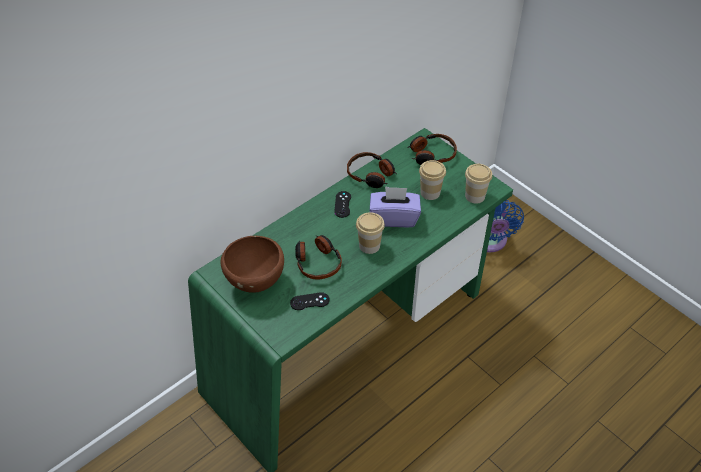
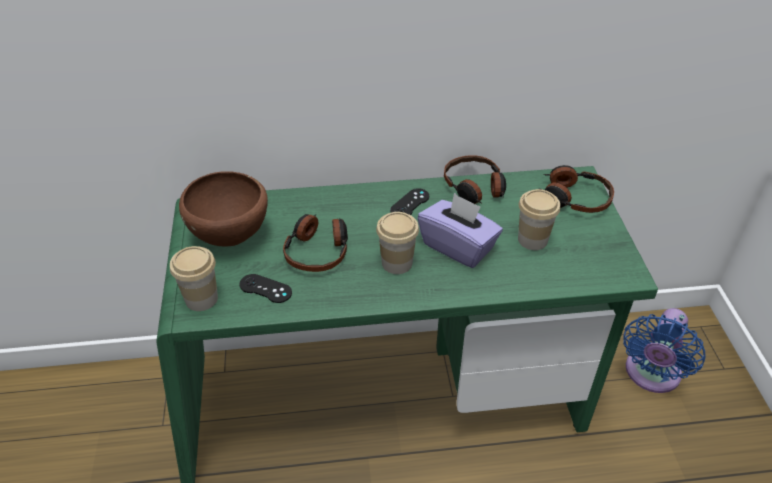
camera: 35 degrees right, 5 degrees down
cup [465,164,492,204] -> cup moved to [170,246,218,311]

